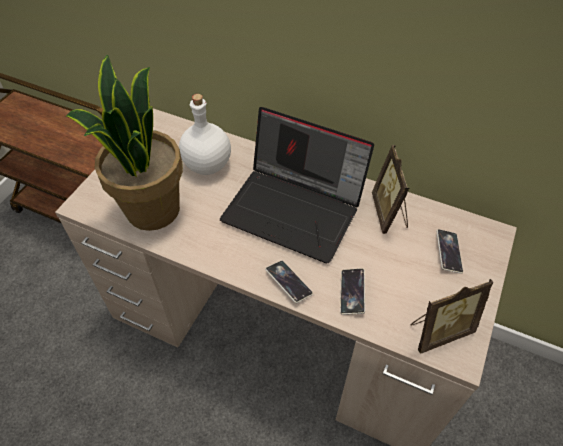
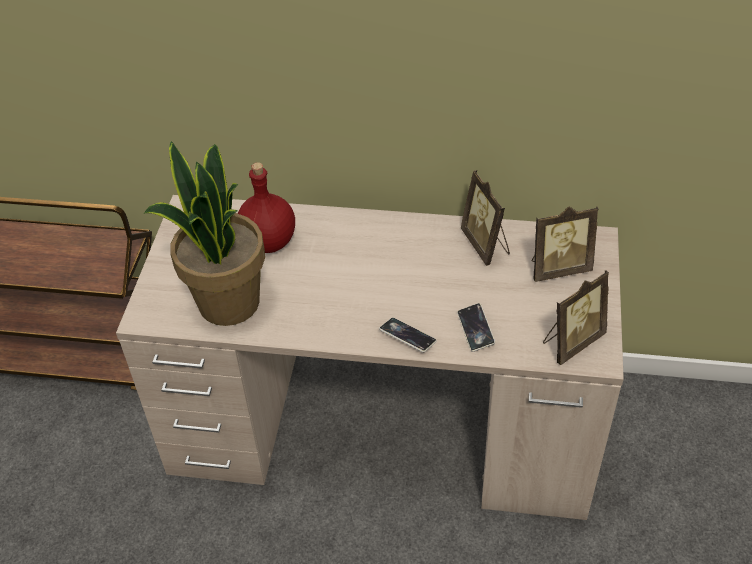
camera: 15 degrees left, 5 degrees down
white bottle [179,94,231,175] -> red bottle [238,162,295,253]
laptop [220,107,374,263] -> none
phone [436,229,463,274] -> picture frame [532,206,599,282]

